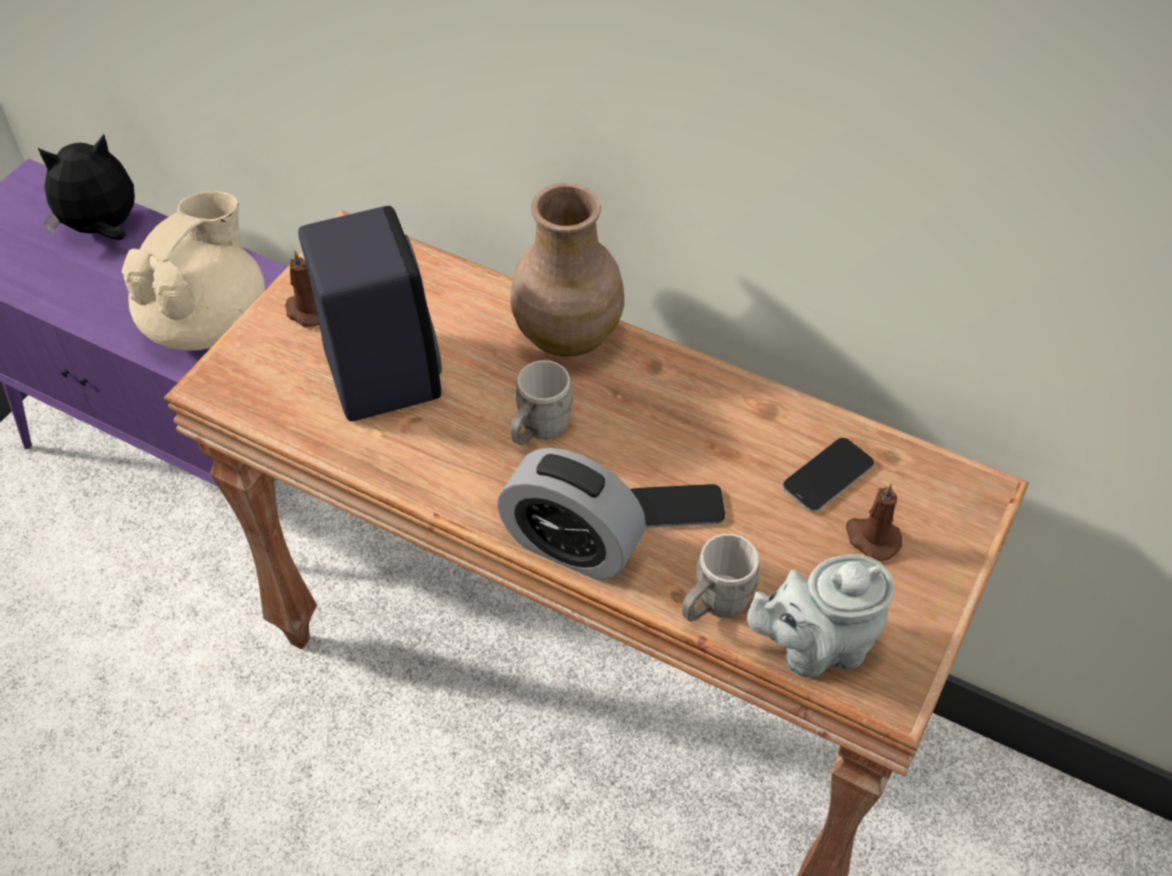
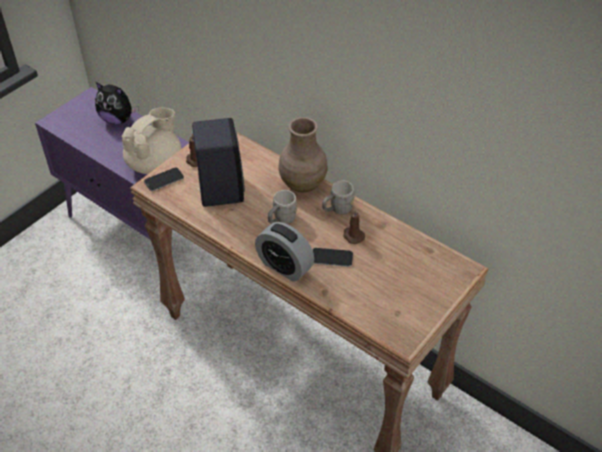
camera: 10 degrees right, 5 degrees down
plush toy [38,134,135,240] -> plush toy turned 150 degrees counterclockwise [95,82,138,125]
grey mug [682,534,760,622] -> grey mug moved to [322,180,355,214]
grey teapot [747,554,895,677] -> none
phone [783,438,874,512] -> phone moved to [144,167,184,191]
brown candle [846,483,902,561] -> brown candle moved to [343,209,365,244]

